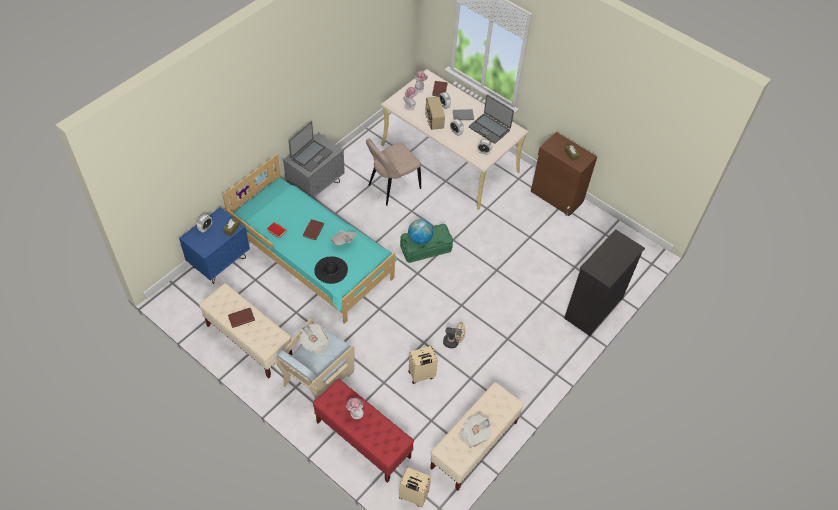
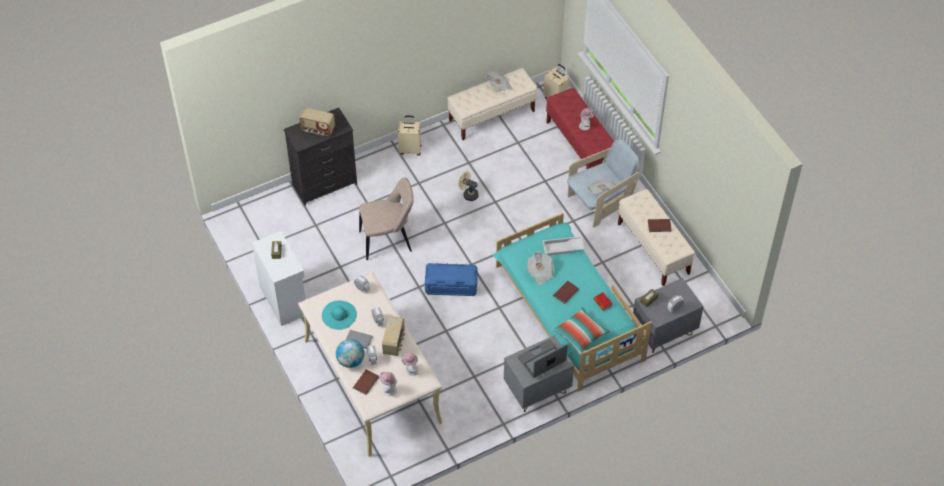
camera: 155 degrees left, 0 degrees up
blue nightstand [179,207,250,284] -> grey nightstand [632,278,704,353]
black hat [314,257,348,284] -> white tray [542,236,585,256]
beige chair [366,139,421,206] -> beige chair moved to [359,178,414,260]
green storage box [400,224,453,263] -> blue storage box [425,263,478,296]
globe [408,219,433,245] -> globe moved to [336,339,364,368]
beige suitcase [408,346,438,384] -> beige suitcase moved to [398,115,421,156]
laptop [469,95,514,144] -> turquoise hat [322,300,357,330]
brown cabinet [531,132,597,216] -> white cabinet [252,231,306,326]
none -> radio [299,108,335,137]
none -> pillow [552,307,610,355]

